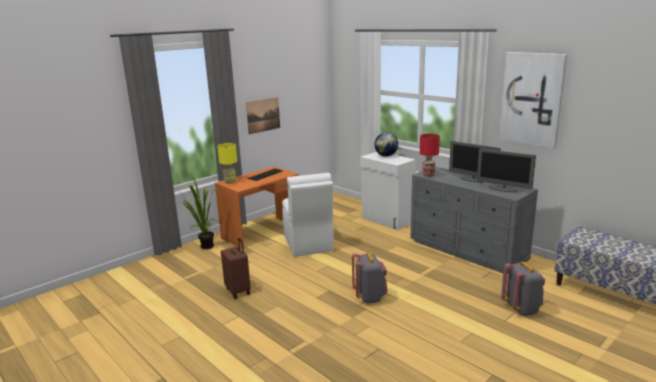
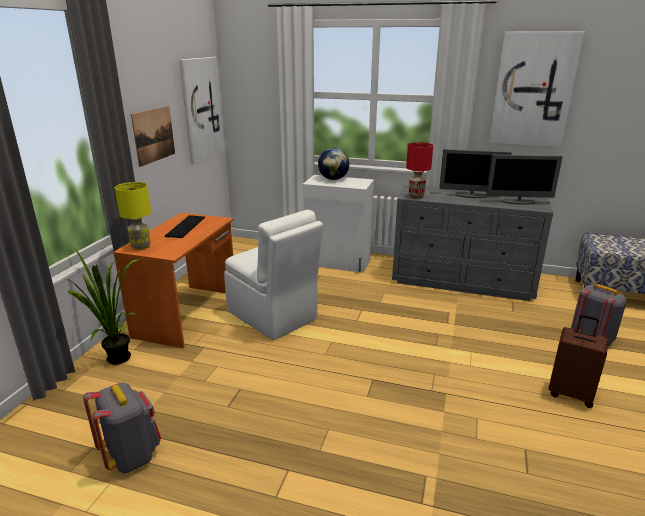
camera: 30 degrees left, 5 degrees up
brown suitcase [221,238,251,299] -> brown suitcase moved to [549,314,608,408]
grey backpack [352,253,388,304] -> grey backpack moved to [83,383,161,473]
none -> picture [179,57,224,164]

